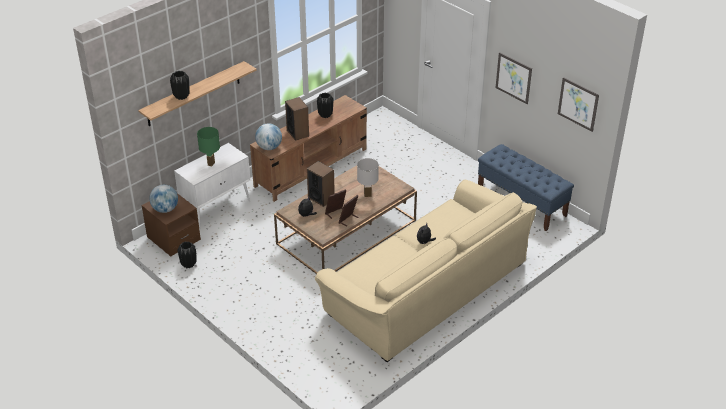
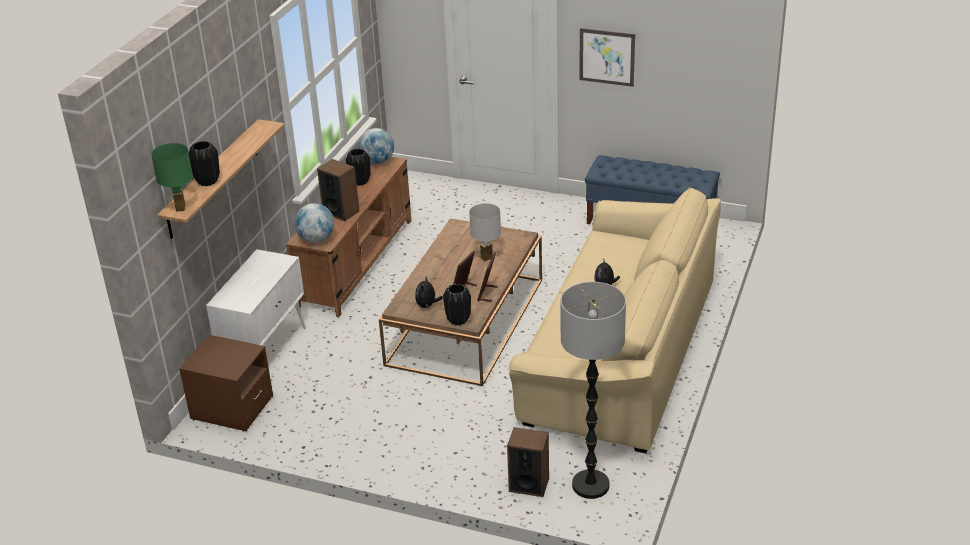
camera: 25 degrees left, 5 degrees down
globe [149,185,178,213] -> globe moved to [358,128,394,164]
black vase [177,241,197,268] -> black vase moved to [443,284,471,325]
green table lamp [197,127,220,166] -> green table lamp moved to [151,143,193,212]
speaker [307,161,335,207] -> speaker moved to [507,427,549,497]
picture [558,77,599,132] -> none
none -> floor lamp [560,282,626,499]

